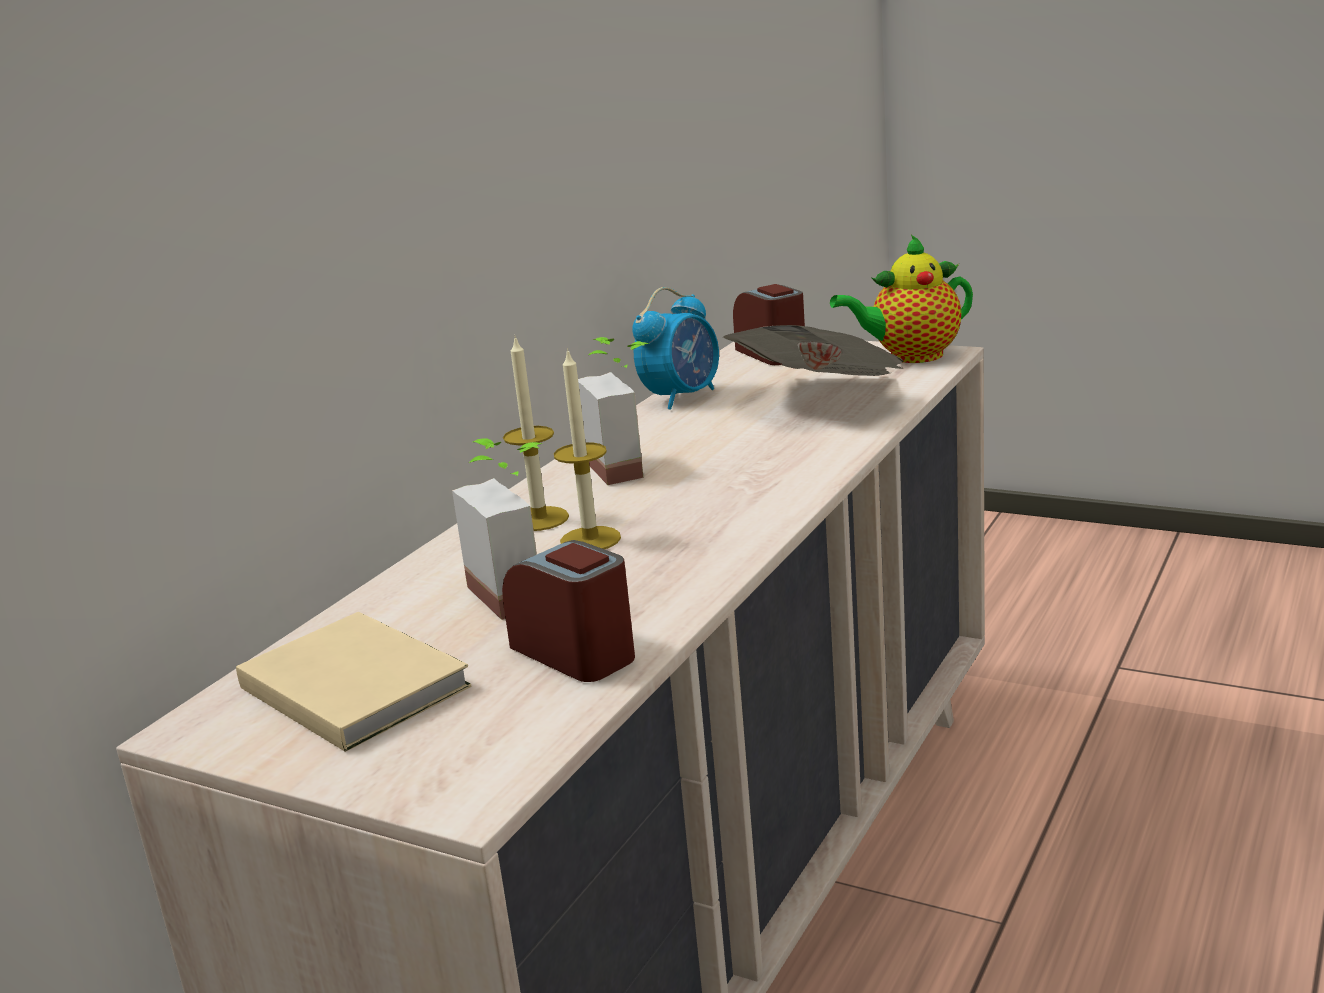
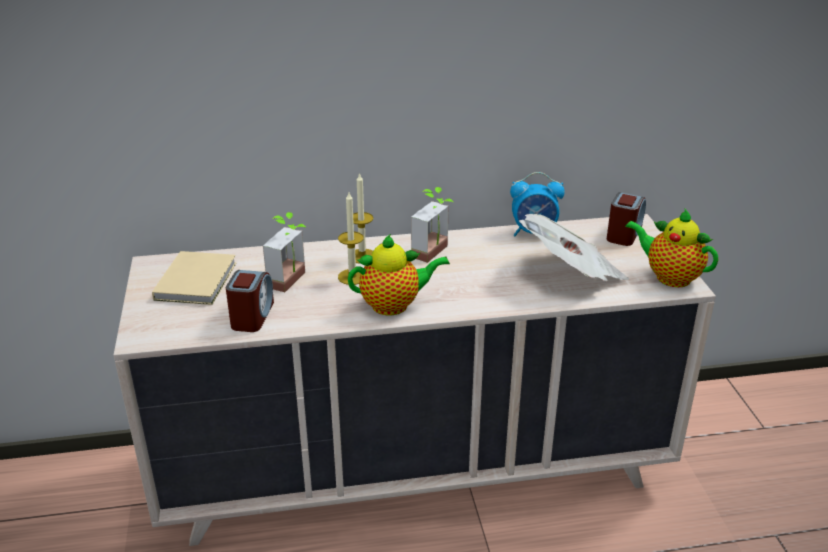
camera: 50 degrees right, 10 degrees up
none -> teapot [348,234,450,316]

